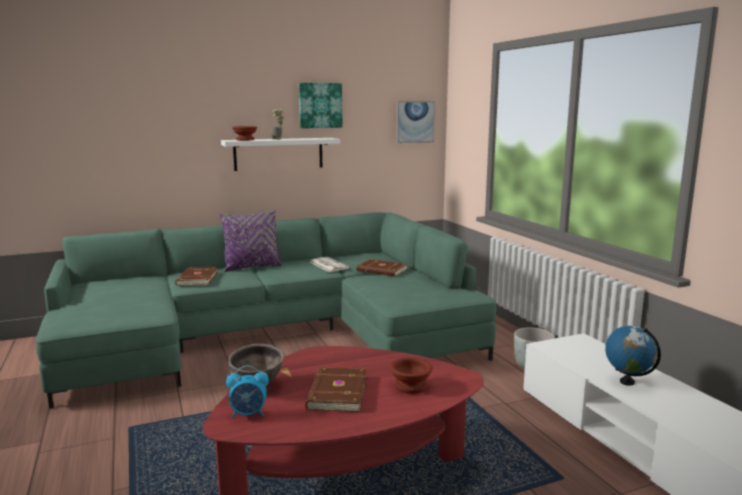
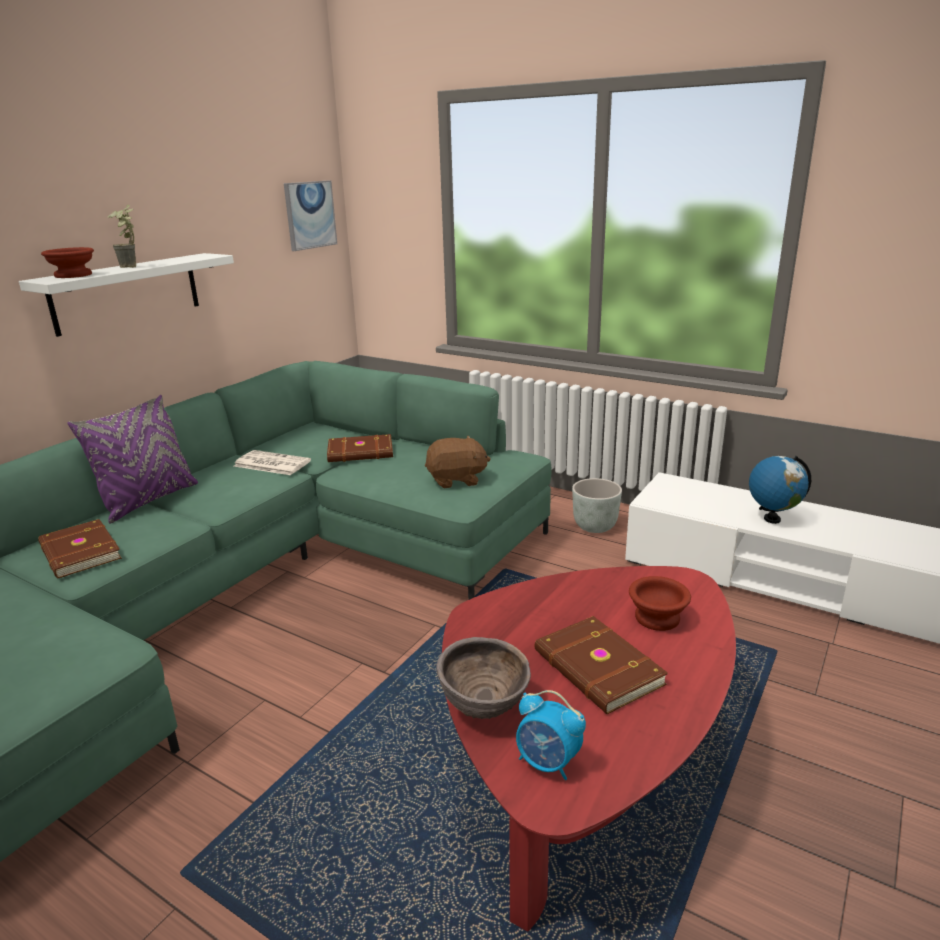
camera: 35 degrees left, 10 degrees up
alarm clock [226,366,269,419] -> alarm clock turned 75 degrees clockwise [516,690,586,780]
picture [299,83,342,128] -> none
none -> brown plush toy [425,436,491,488]

